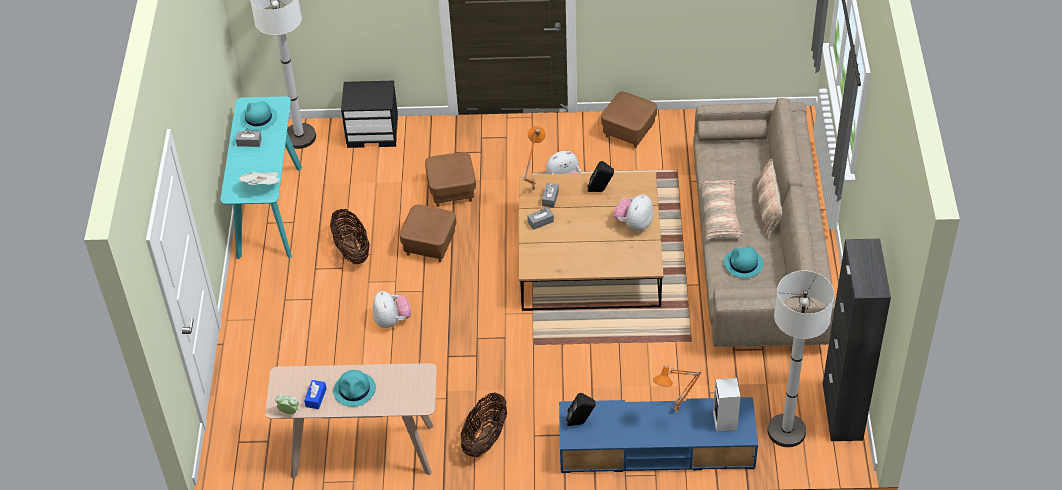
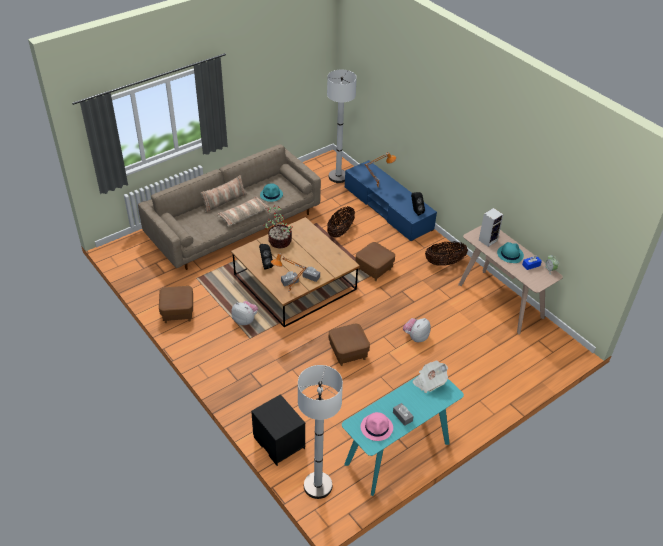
camera: 130 degrees left, 5 degrees down
turquoise hat [240,101,277,131] -> pink hat [361,412,393,441]
basket [330,209,370,264] -> basket moved to [327,206,355,237]
brown ottoman [425,152,476,207] -> brown ottoman moved to [355,242,395,281]
plush toy [613,194,653,231] -> potted plant [264,205,293,249]
speaker [713,378,741,432] -> speaker moved to [479,208,504,247]
black cabinet [823,239,891,441] -> none

